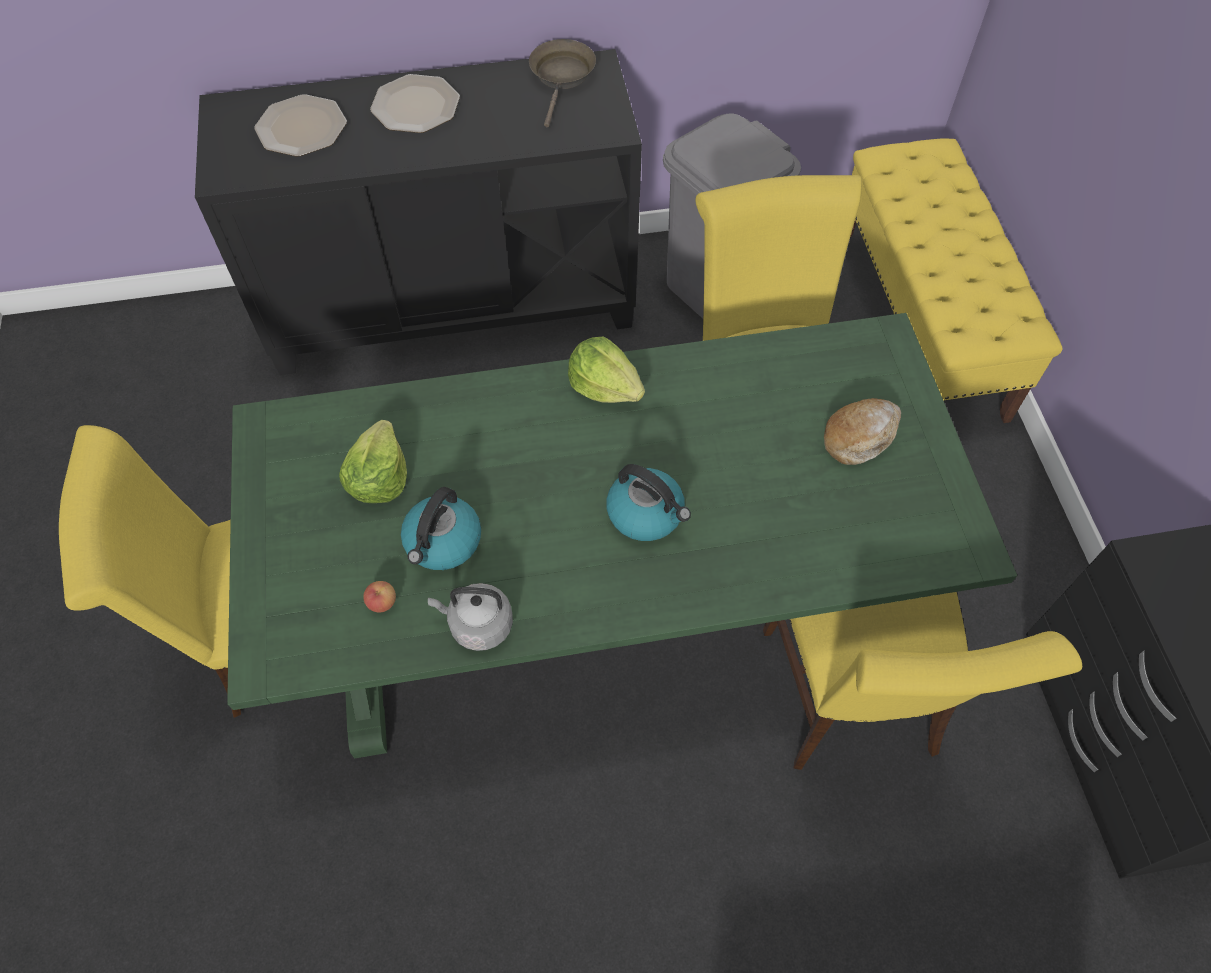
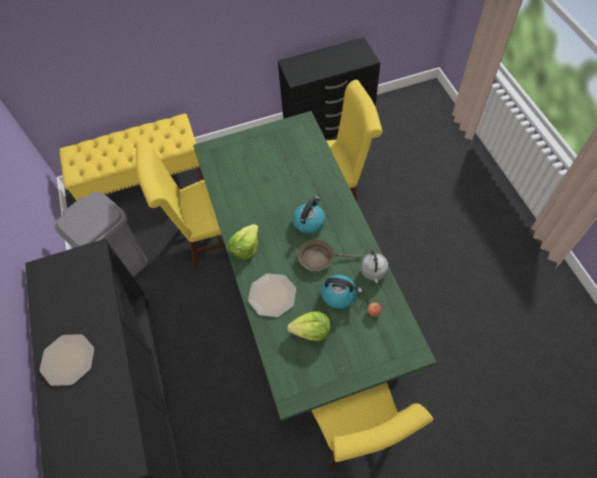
camera: 95 degrees left, 0 degrees up
plate [254,94,347,157] -> plate moved to [248,273,296,317]
brown frying pan [529,39,596,127] -> brown frying pan moved to [298,239,362,271]
bread [824,398,901,465] -> none

